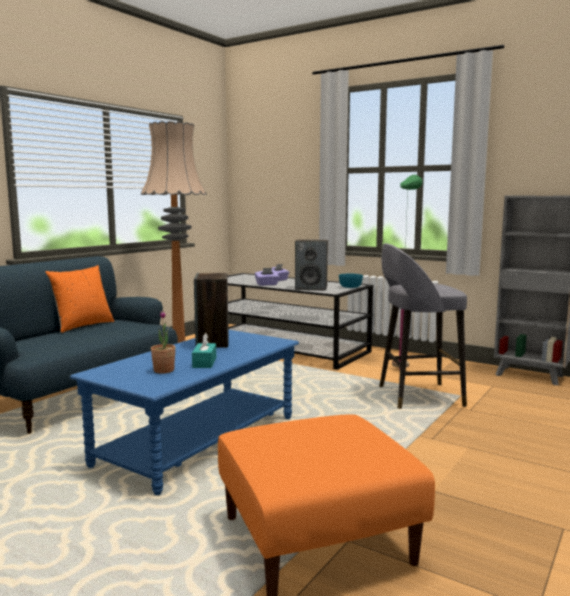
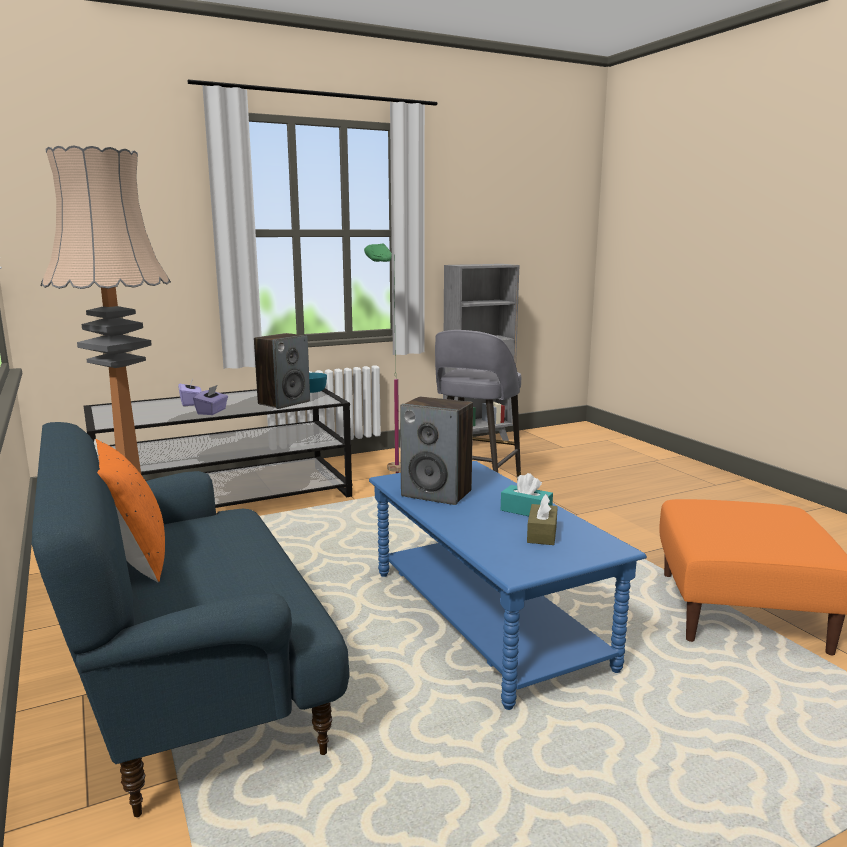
camera: 60 degrees left, 5 degrees up
potted plant [151,311,176,374] -> brown tissue box [527,494,558,545]

